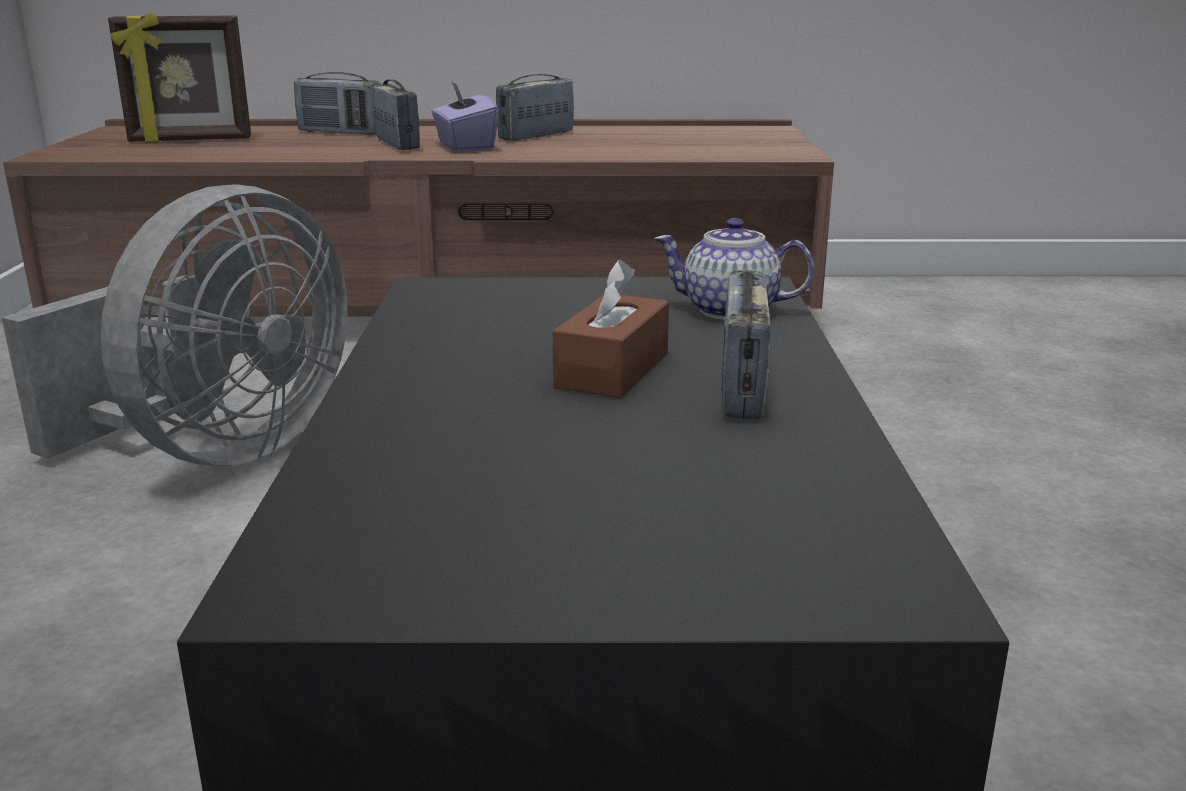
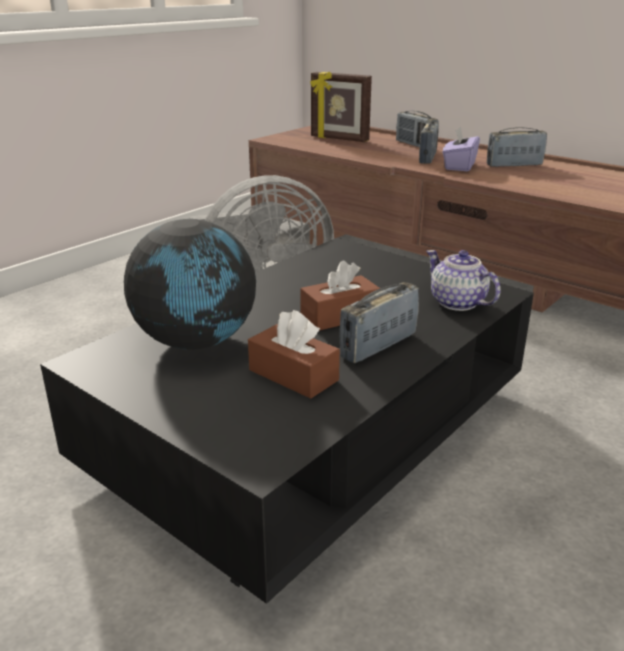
camera: 40 degrees right, 5 degrees up
none -> globe [124,219,256,350]
none -> brown tissue box [248,310,340,399]

